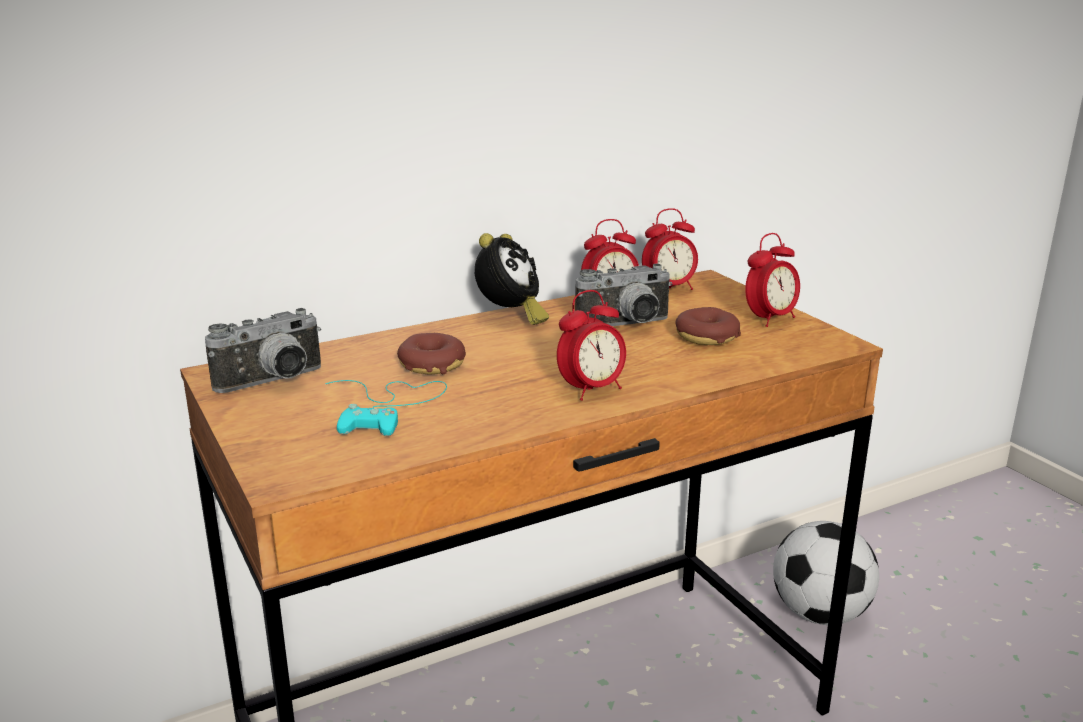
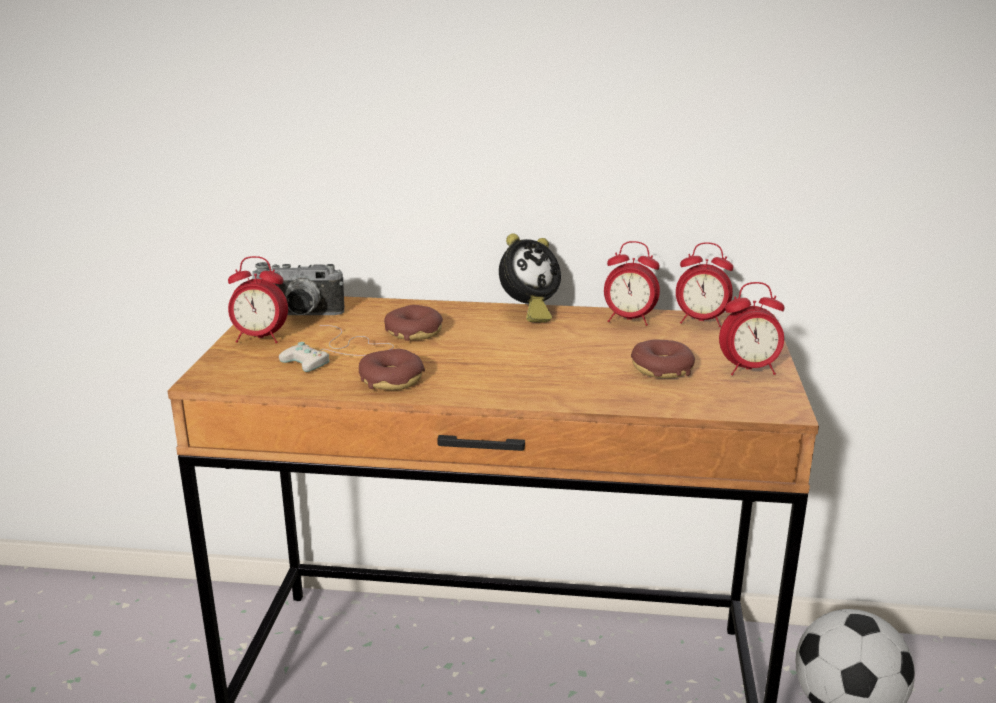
camera: 35 degrees right, 0 degrees up
turquoise game controller [325,380,447,436] -> white game controller [279,325,394,372]
alarm clock [557,290,626,401] -> alarm clock moved to [228,256,288,343]
camera [575,263,672,326] -> none
none -> donut [359,349,425,390]

